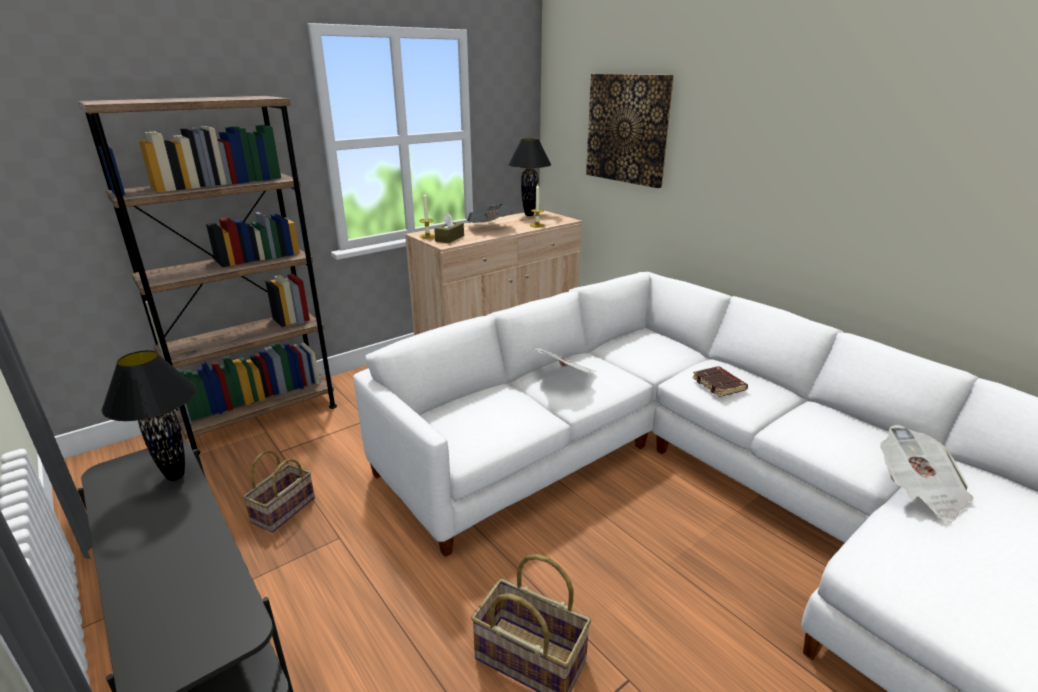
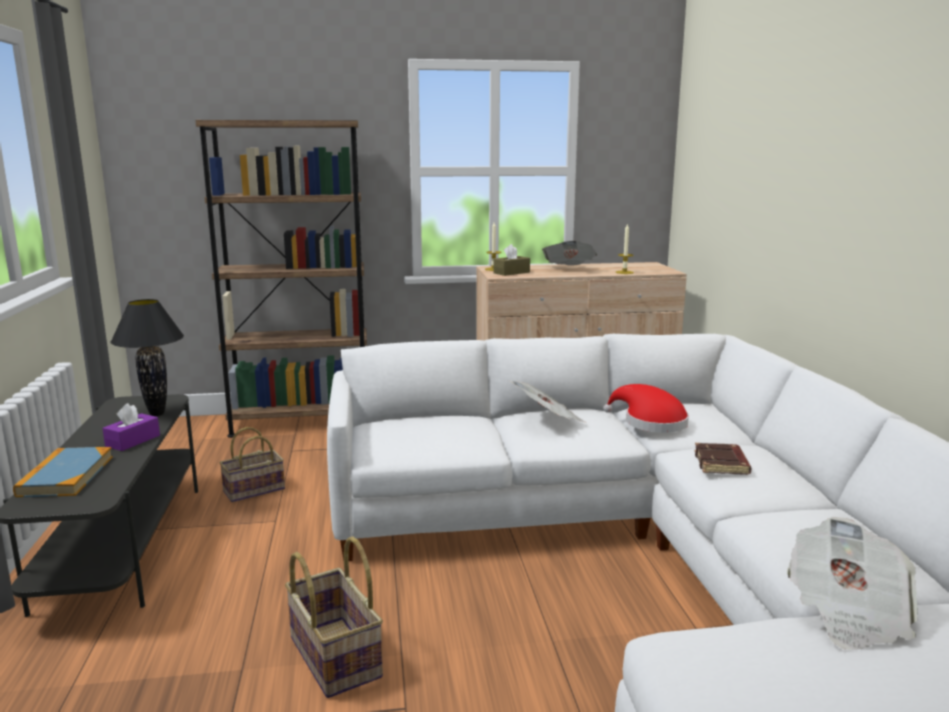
camera: 30 degrees right, 10 degrees down
black table lamp [508,138,551,216] -> none
picture [586,74,674,188] -> none
none -> book [13,447,113,498]
none -> purple tissue box [102,403,160,451]
none -> red hat [603,384,689,433]

